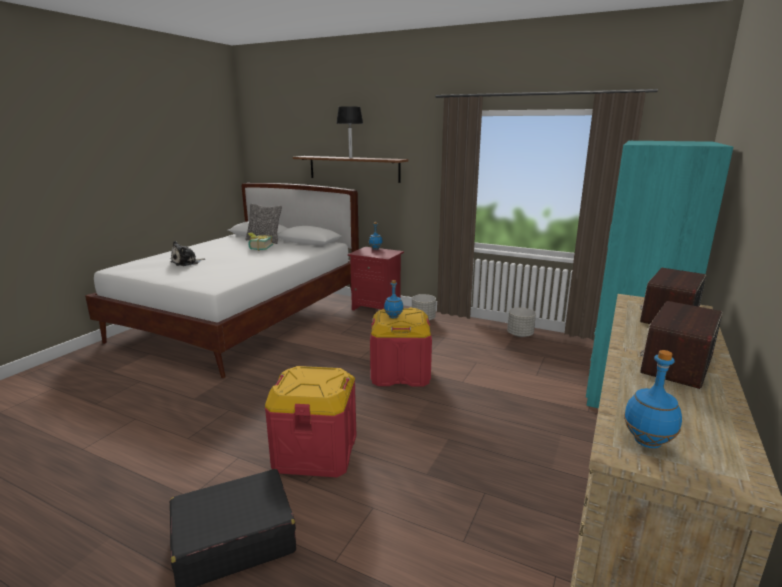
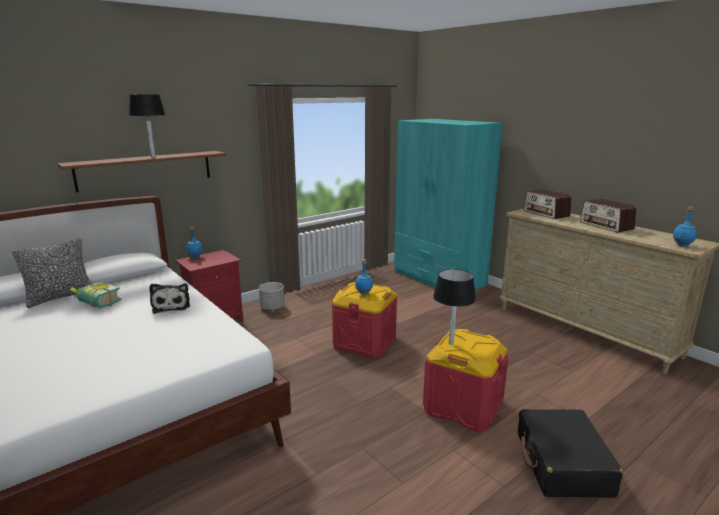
camera: 65 degrees left, 0 degrees up
plush toy [170,241,205,266] -> plush toy moved to [149,283,190,314]
grey planter [507,307,536,337] -> none
none -> black table lamp [433,269,476,345]

